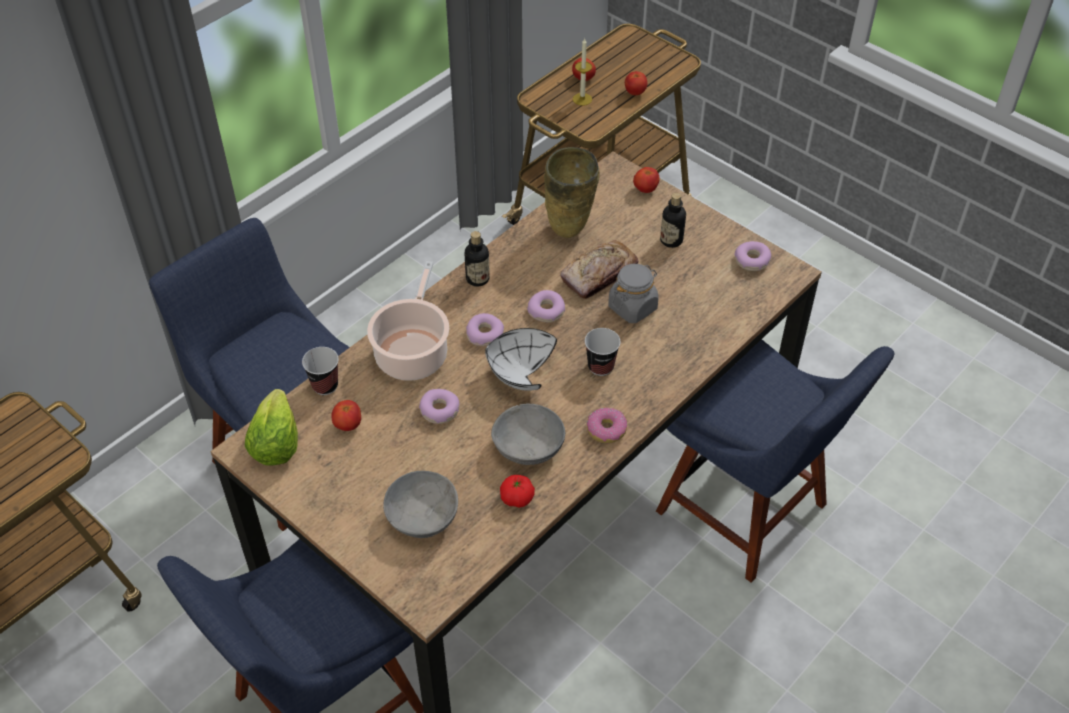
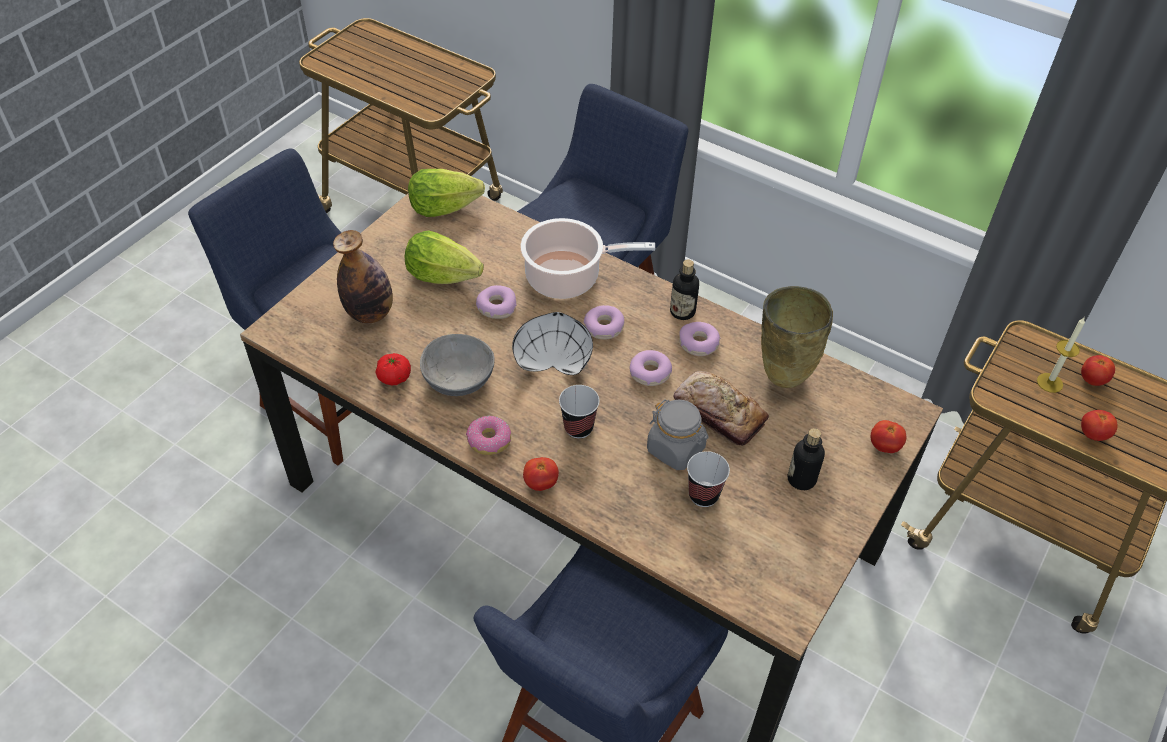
camera: 80 degrees right, 0 degrees up
cup [302,347,339,395] -> cup moved to [687,451,730,507]
tomato [331,400,361,431] -> tomato moved to [523,457,559,491]
grey bowl [383,471,458,538] -> bottle [333,230,393,324]
donut [734,241,771,271] -> donut moved to [679,322,720,356]
none -> lettuce [405,230,484,284]

